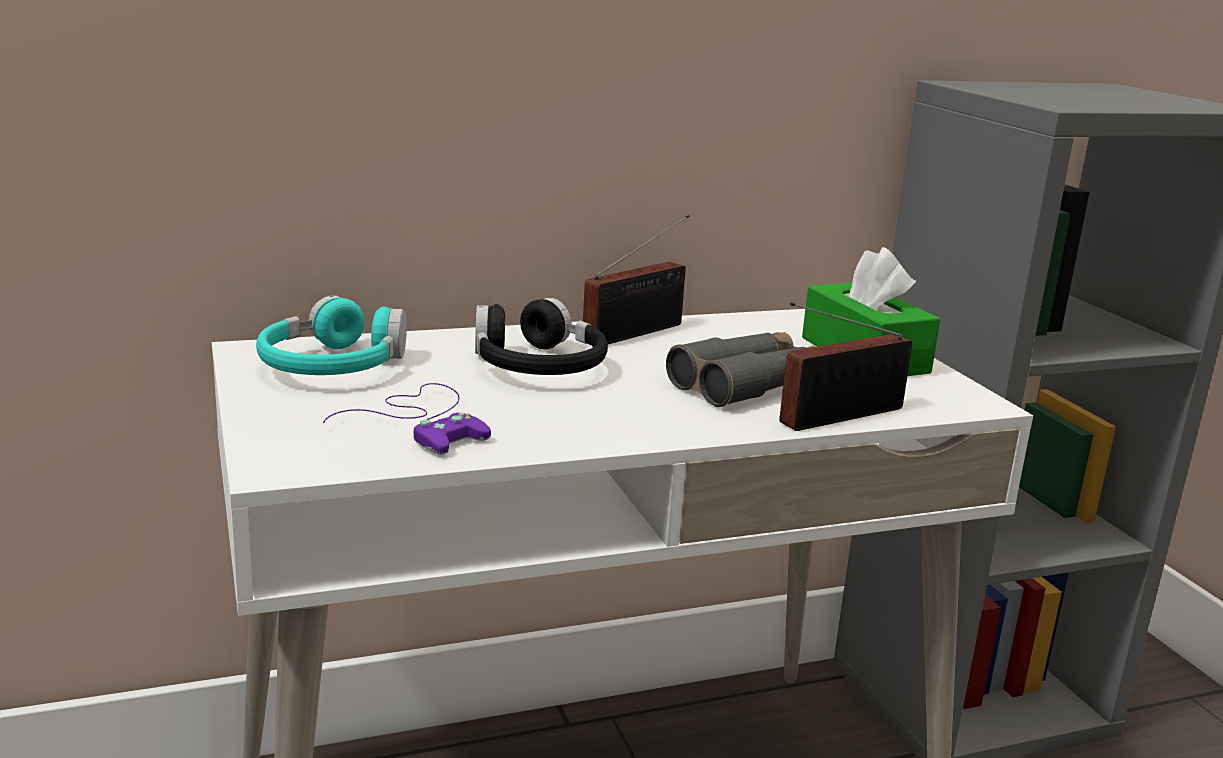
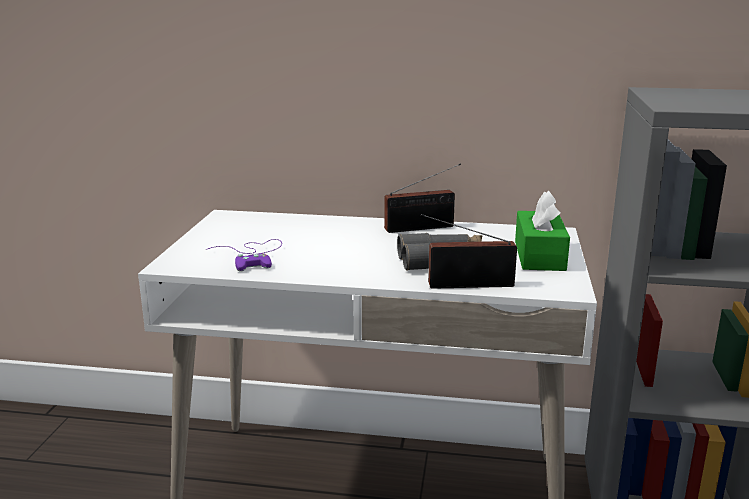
camera: 30 degrees right, 0 degrees up
turquoise headphones [256,295,407,375] -> none
black headphones [475,298,608,375] -> none

